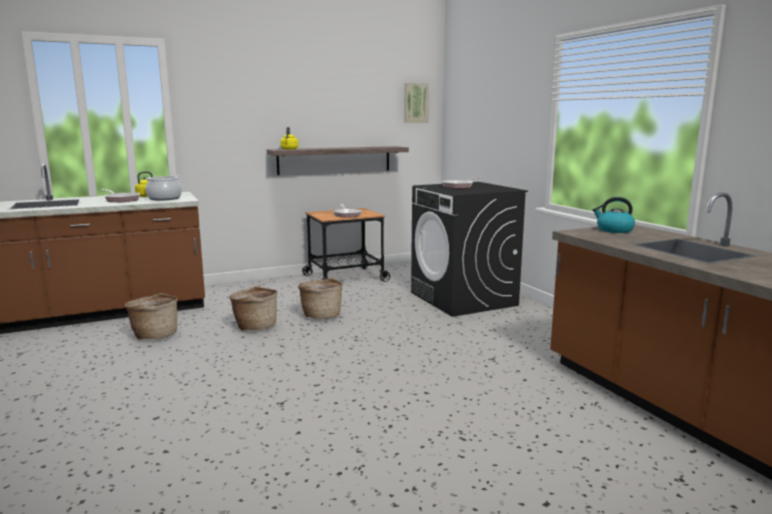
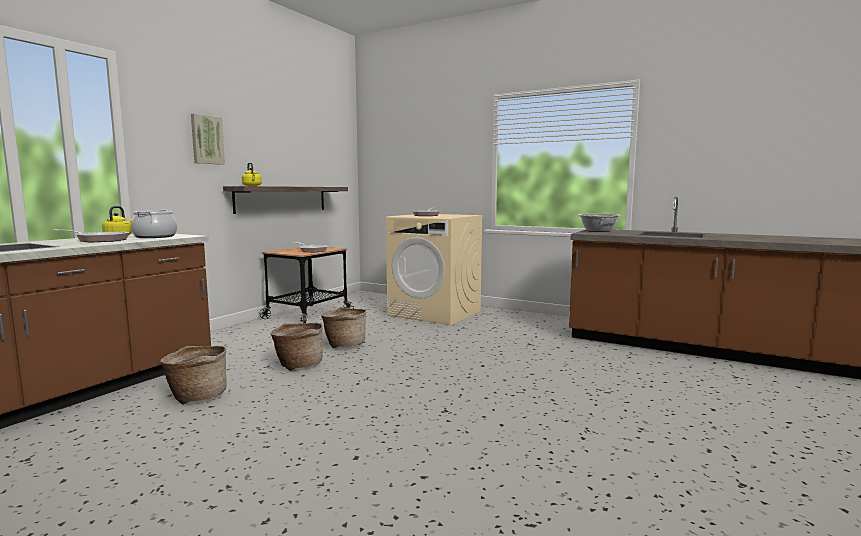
camera: 35 degrees left, 5 degrees down
picture [404,83,429,123] -> picture moved to [191,114,225,165]
black washing machine [411,182,528,317] -> beige washing machine [386,214,483,325]
kettle [593,197,635,233] -> cooking pot [578,214,621,232]

